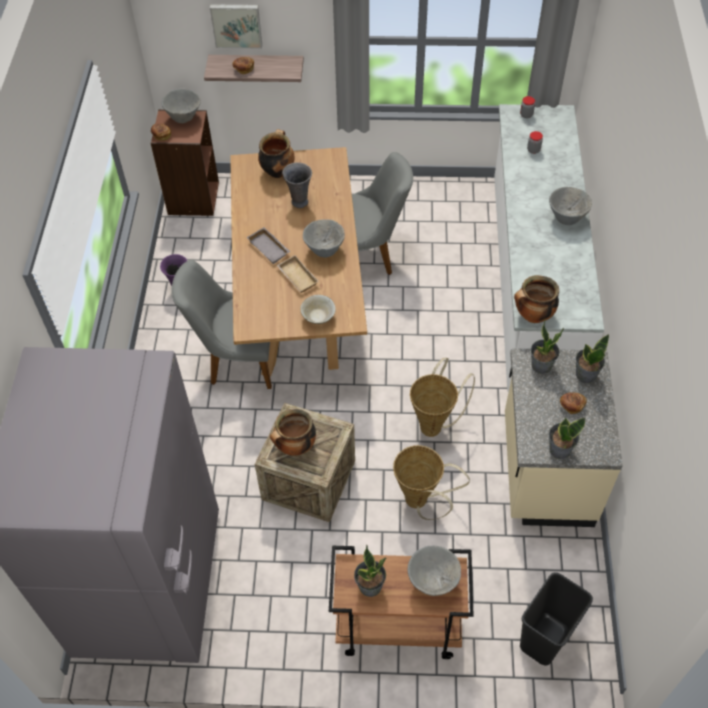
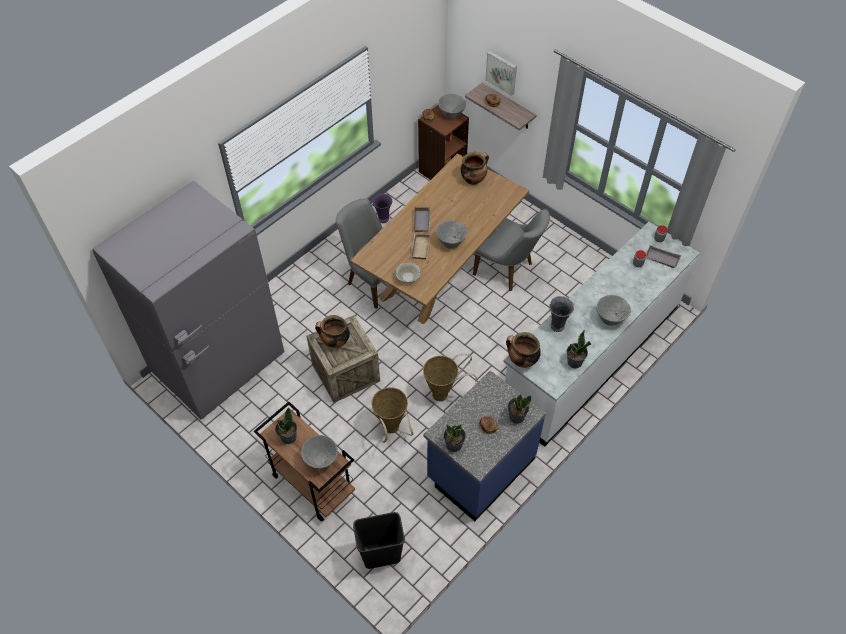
camera: 40 degrees right, 0 degrees up
grey vase [282,162,312,208] -> grey vase moved to [549,296,574,332]
beige counter [505,348,623,527] -> blue counter [423,371,546,521]
potted plant [531,320,564,374] -> potted plant moved to [567,330,591,368]
none -> grey tray [646,245,681,268]

